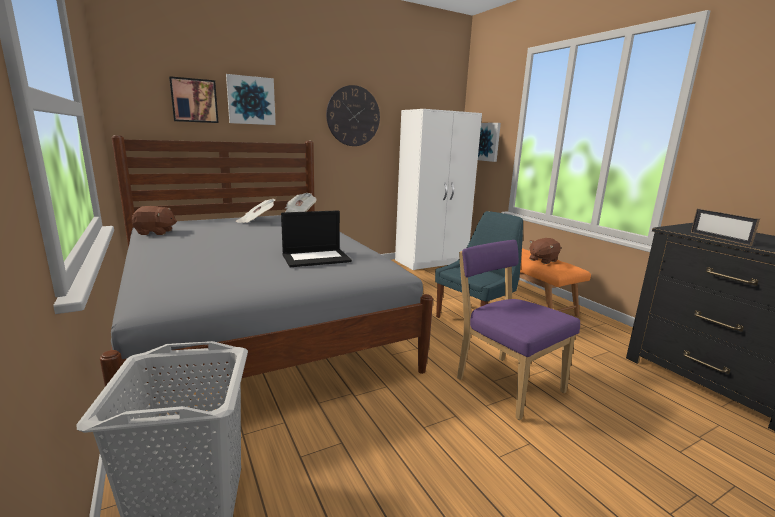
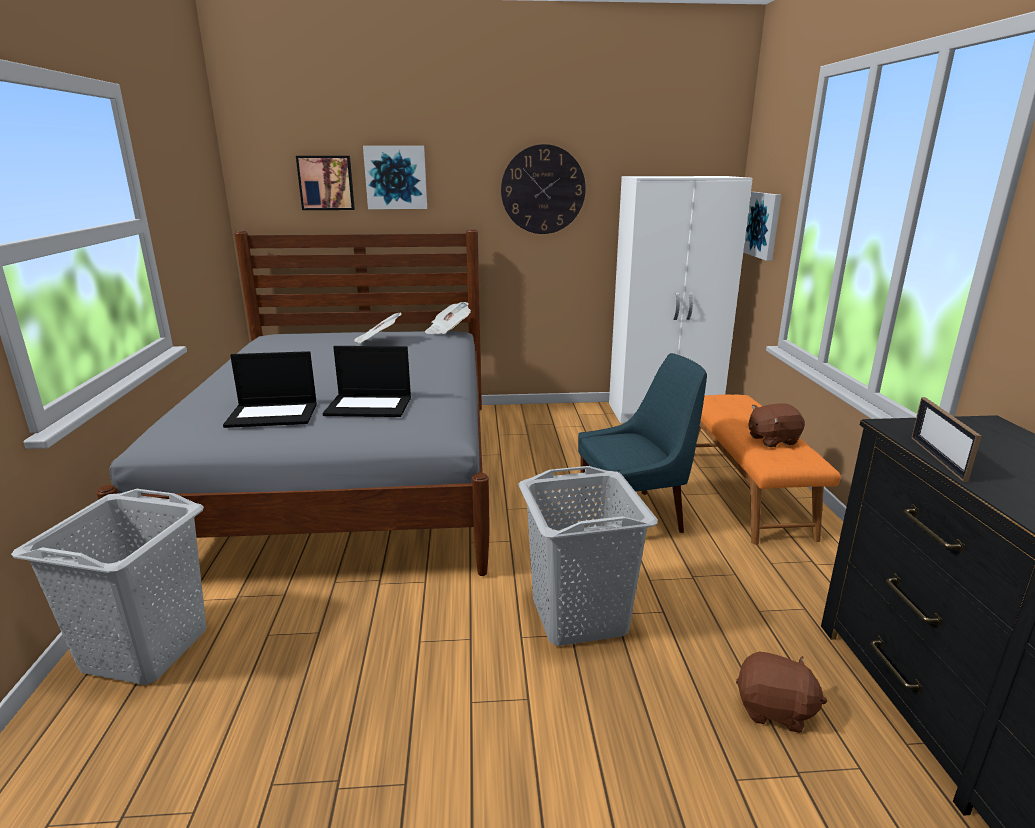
camera: 25 degrees right, 5 degrees up
brown plush toy [132,206,177,235] -> brown plush toy moved to [736,652,827,733]
purple chair [457,240,580,420] -> grey laundry basket [518,466,658,646]
none -> laptop [223,351,317,428]

